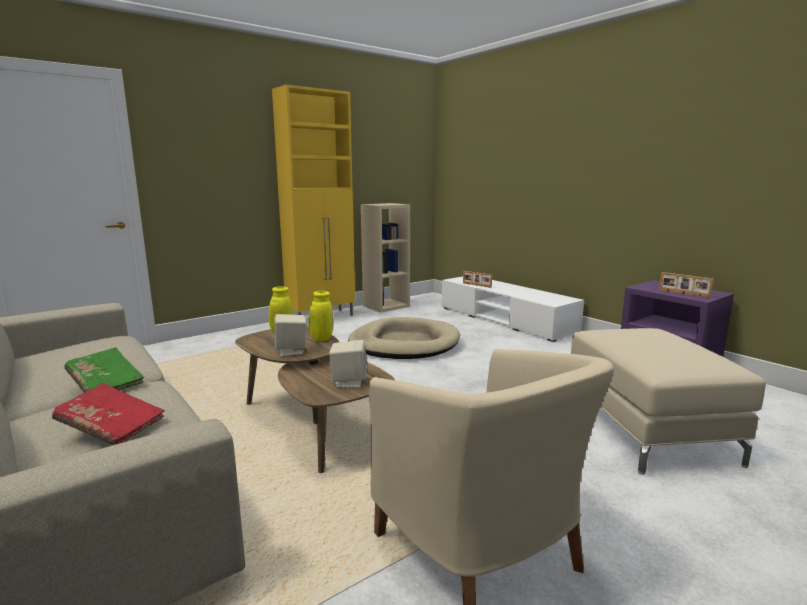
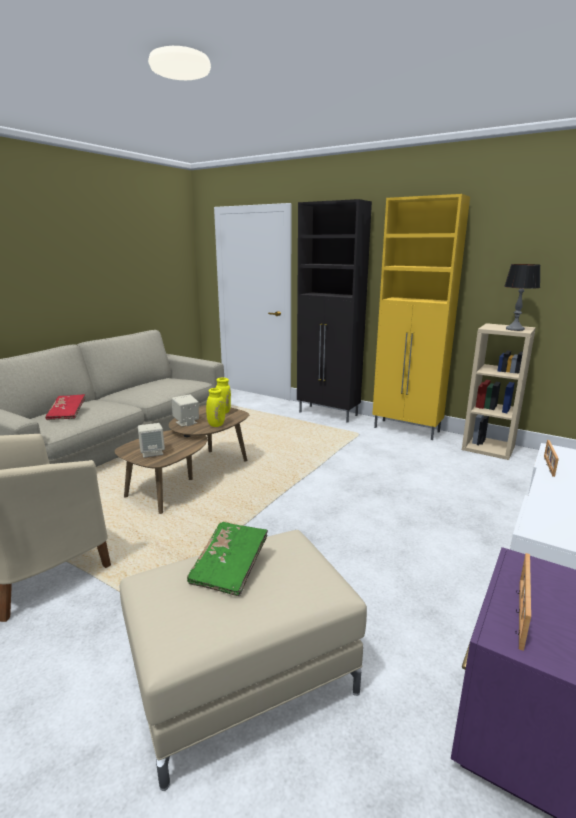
camera: 70 degrees right, 5 degrees up
green book [64,347,144,393] -> green book moved to [187,522,268,596]
beige dog bed [348,317,460,359] -> none
none -> black cabinet [297,199,372,423]
none -> table lamp [504,264,540,331]

